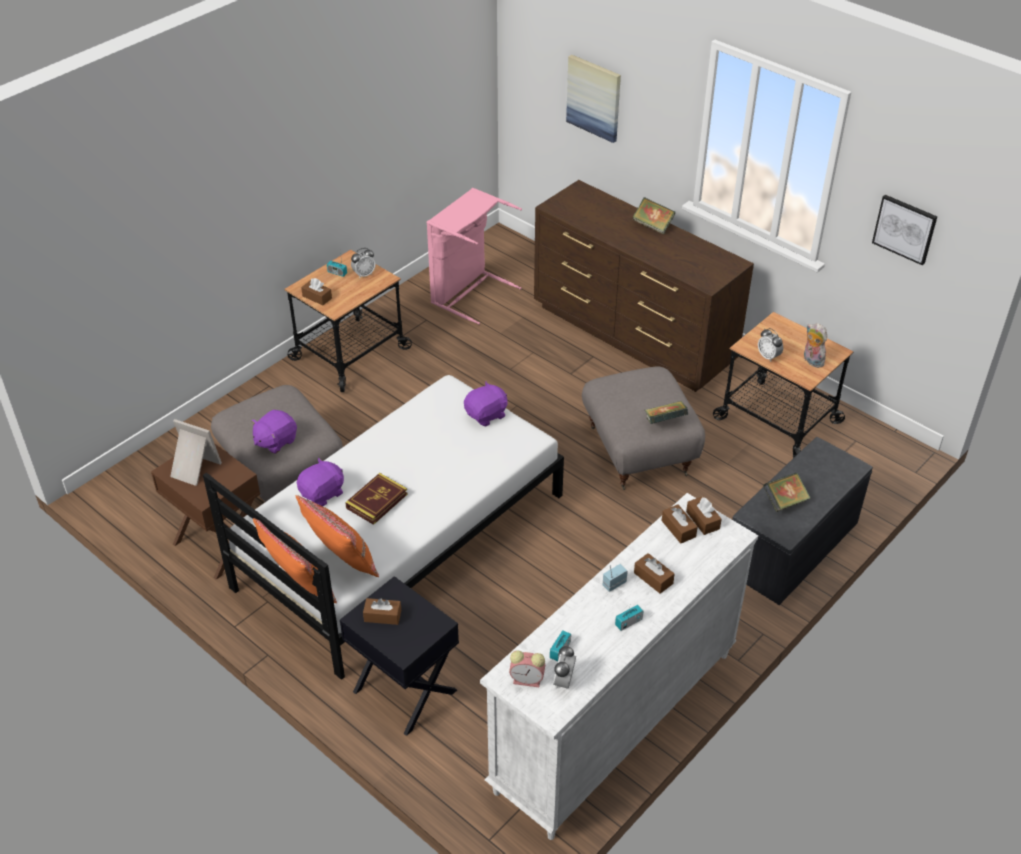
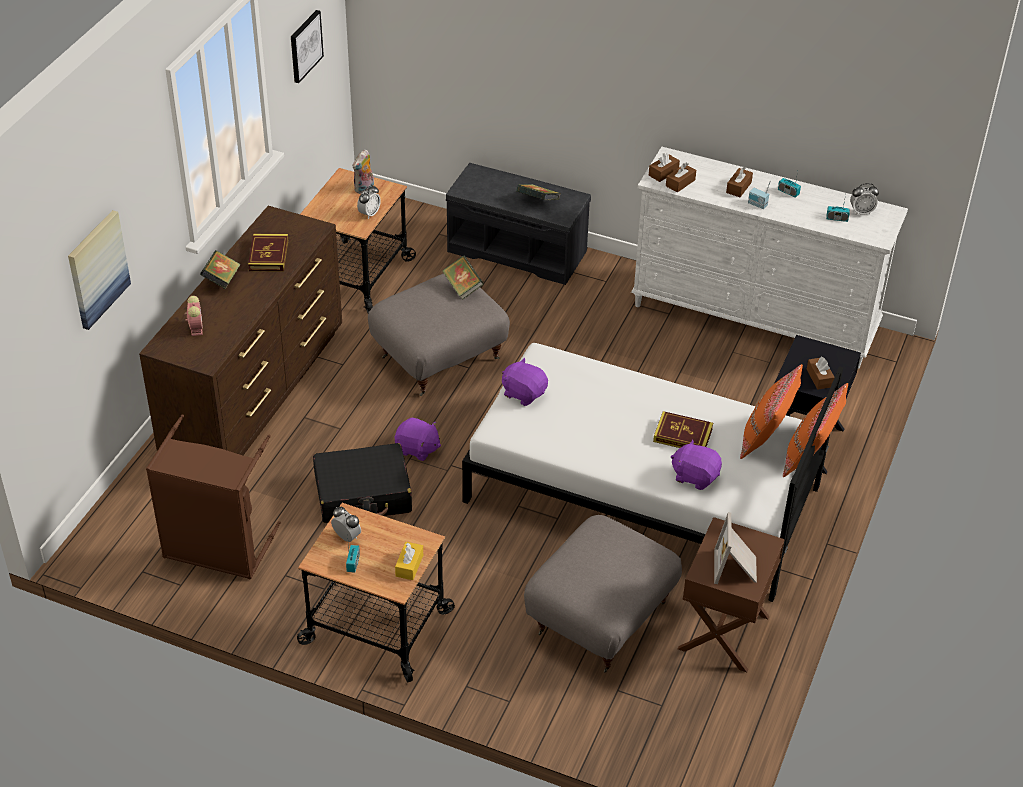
camera: 110 degrees left, 0 degrees up
purple plush toy [251,410,297,454] -> purple plush toy moved to [395,418,441,461]
brown tissue box [301,278,332,305] -> yellow tissue box [395,542,423,580]
pink laundry basket [426,188,522,324] -> brown laundry basket [146,414,281,580]
alarm clock [509,651,545,687] -> alarm clock moved to [185,296,203,336]
none -> book [248,234,288,272]
none -> black suitcase [313,443,412,523]

